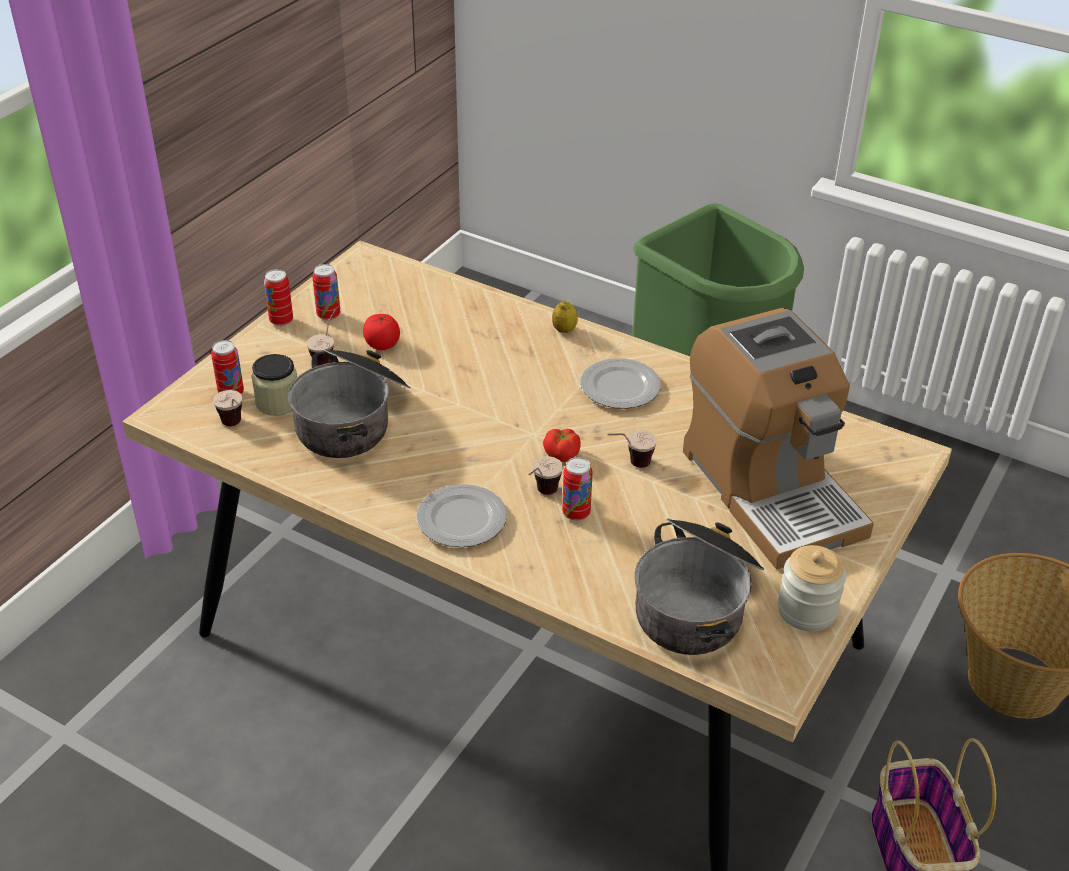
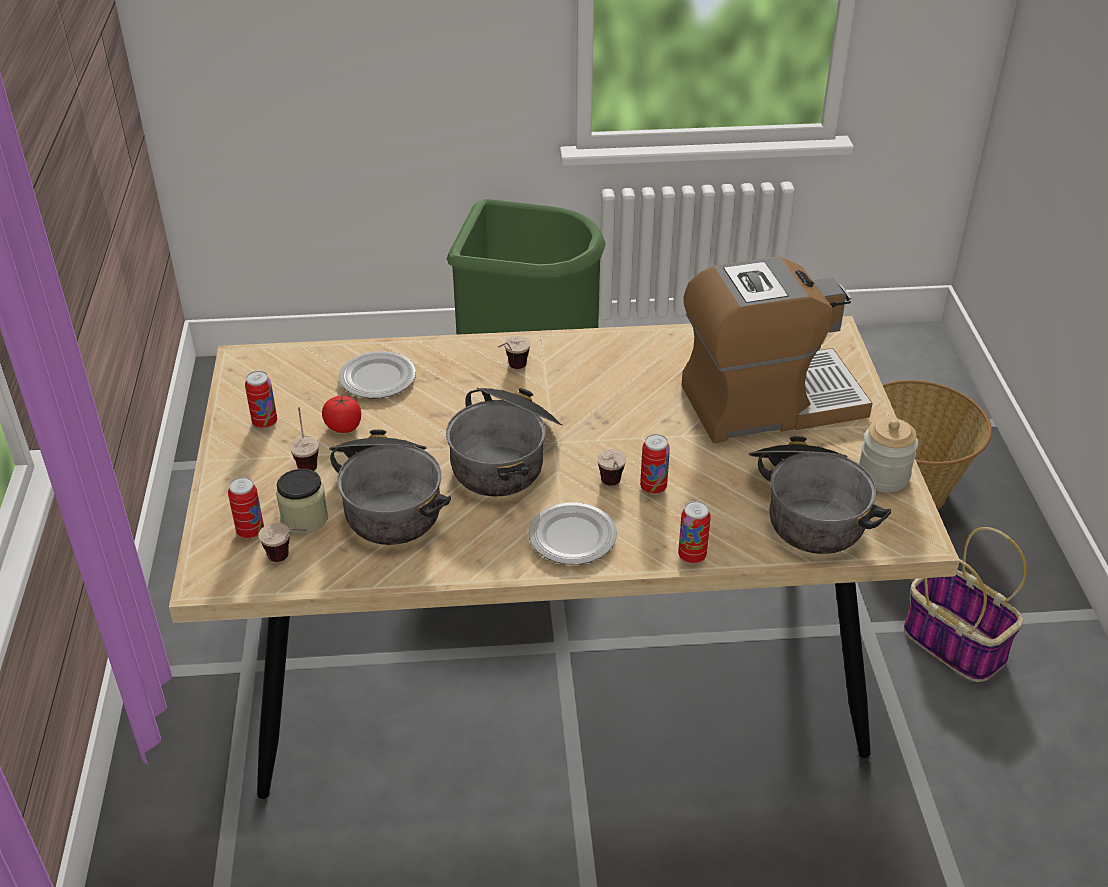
camera: 35 degrees left, 0 degrees up
can [264,269,293,326] -> can moved to [678,501,711,564]
tomato [543,429,581,462] -> none
lemon [552,301,578,333] -> none
plate [580,358,661,409] -> plate moved to [339,351,416,398]
cup [607,430,657,468] -> cup moved to [498,336,531,369]
coffee machine [683,308,874,569] -> coffee machine turned 45 degrees counterclockwise [681,256,872,443]
none -> cooking pot [446,388,562,496]

